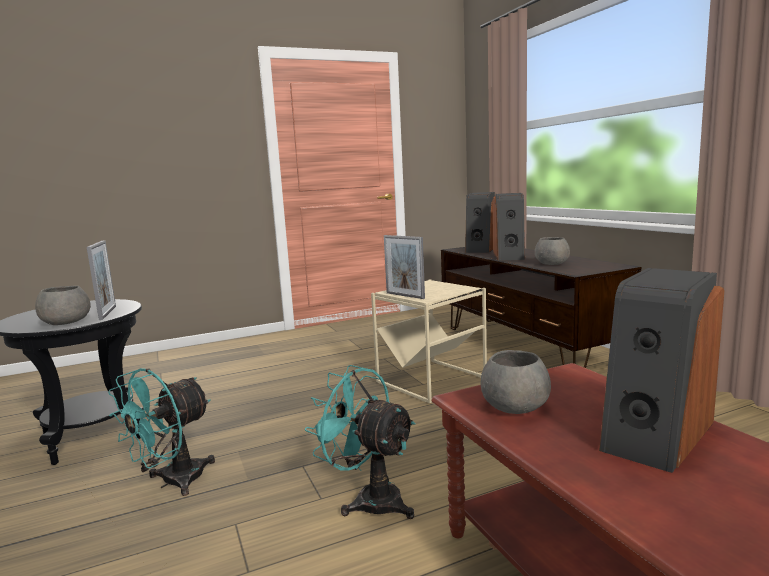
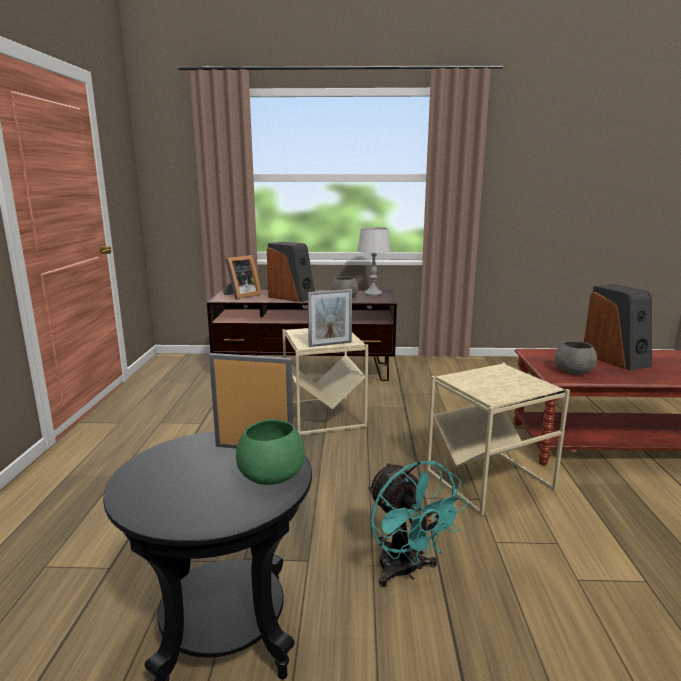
camera: 65 degrees left, 5 degrees up
grey bowl [35,286,91,325] -> green bowl [236,419,305,485]
turquoise fan [305,365,416,519] -> beige side table [426,362,570,516]
speaker [465,192,496,253] -> picture frame [223,255,261,299]
none -> grey table lamp [357,227,391,296]

